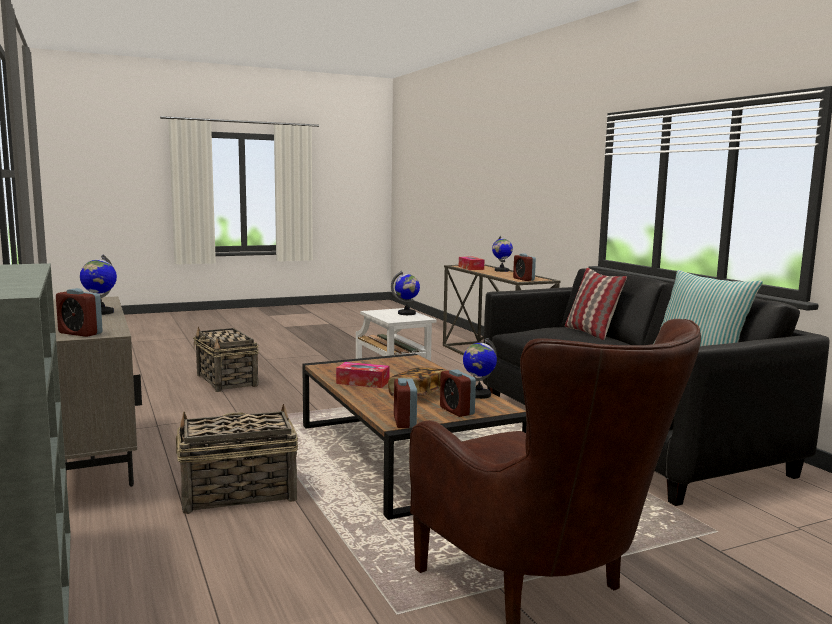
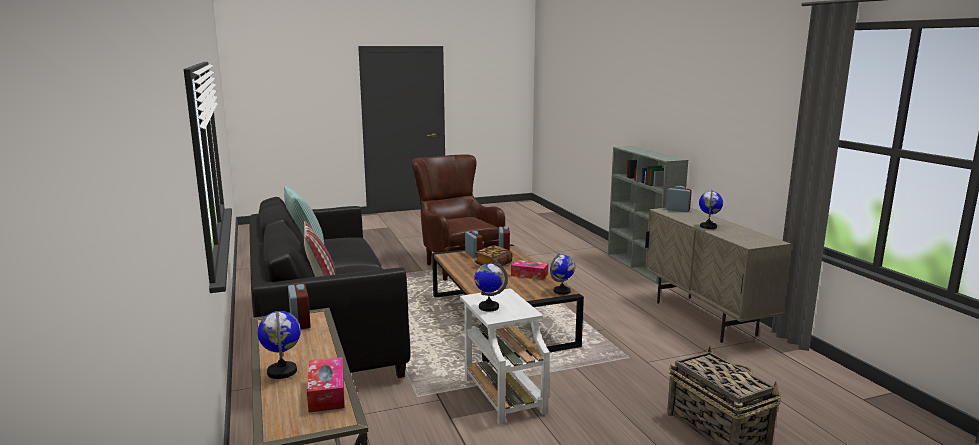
camera: 175 degrees left, 5 degrees up
basket [176,404,298,514] -> none
globe [463,338,497,399] -> globe moved to [550,253,575,295]

